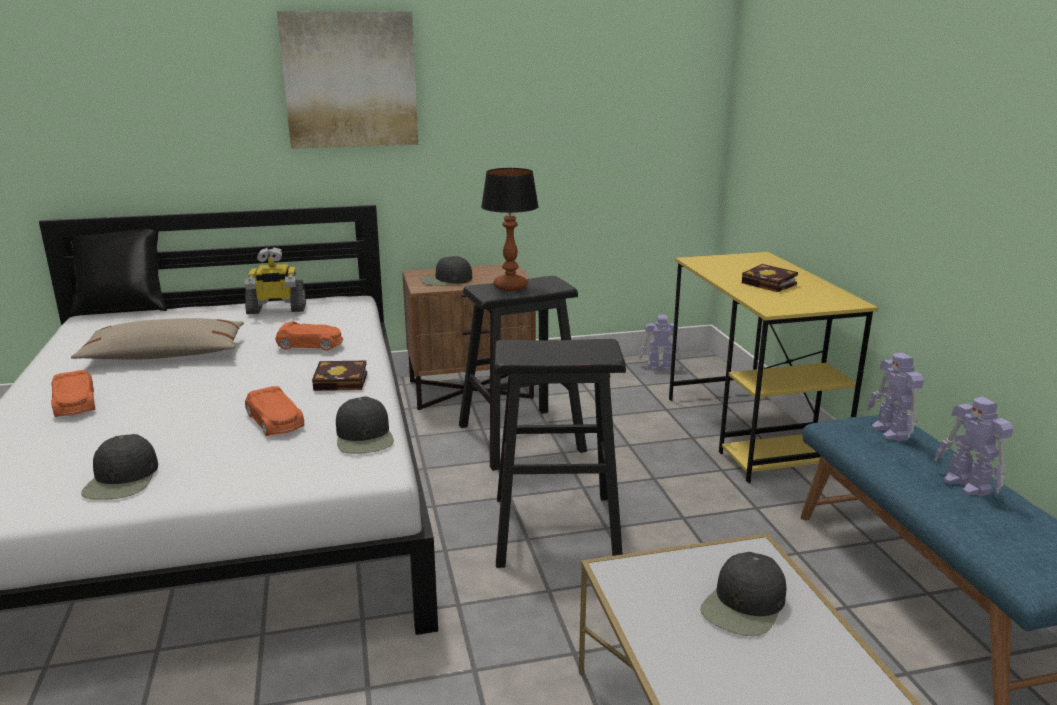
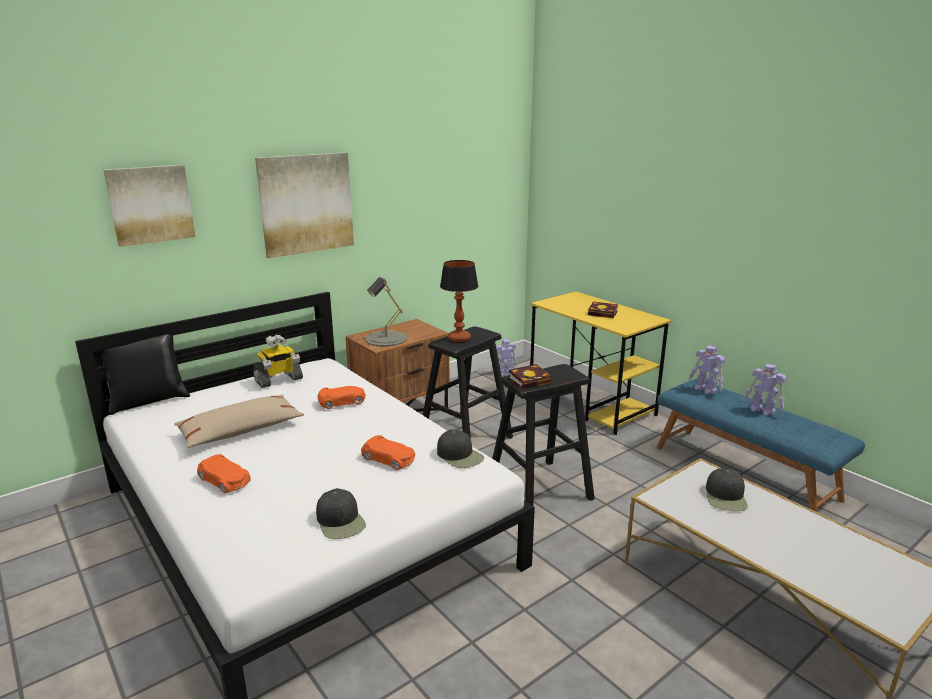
camera: 25 degrees left, 0 degrees up
book [312,361,367,391] -> book moved to [509,364,551,389]
black cap [420,256,472,286] -> grey table lamp [365,277,407,347]
none -> picture [103,165,195,247]

